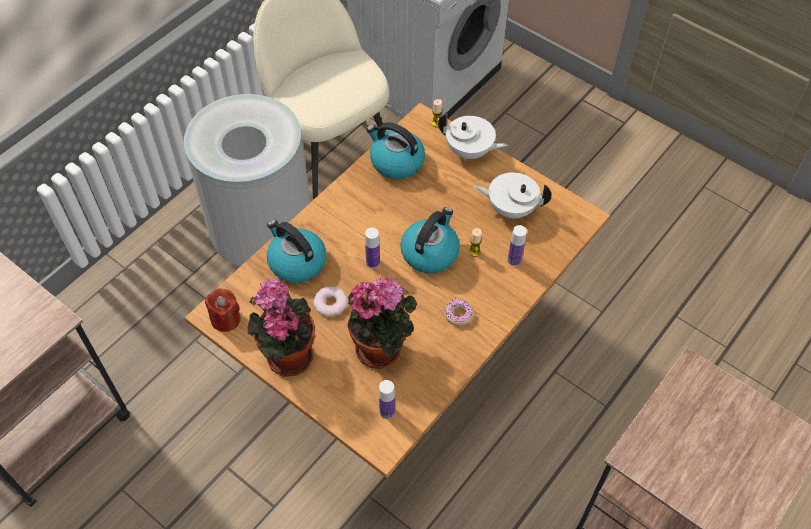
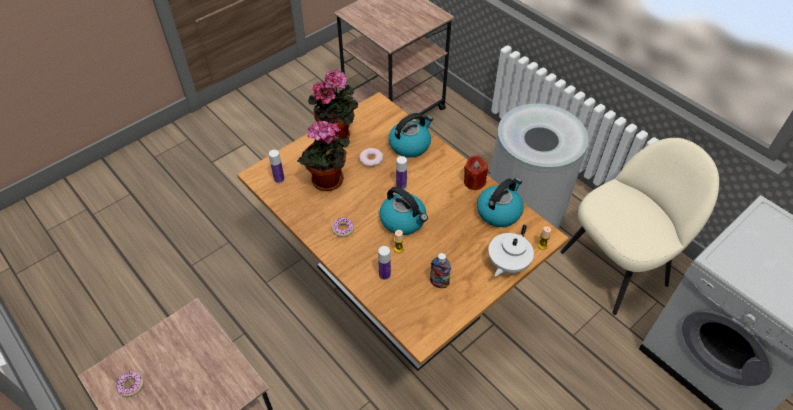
camera: 100 degrees right, 5 degrees down
red candle [205,288,241,332] -> red candle moved to [464,155,488,190]
white teapot [474,172,551,219] -> bottle [430,253,451,288]
none -> donut [116,371,144,397]

